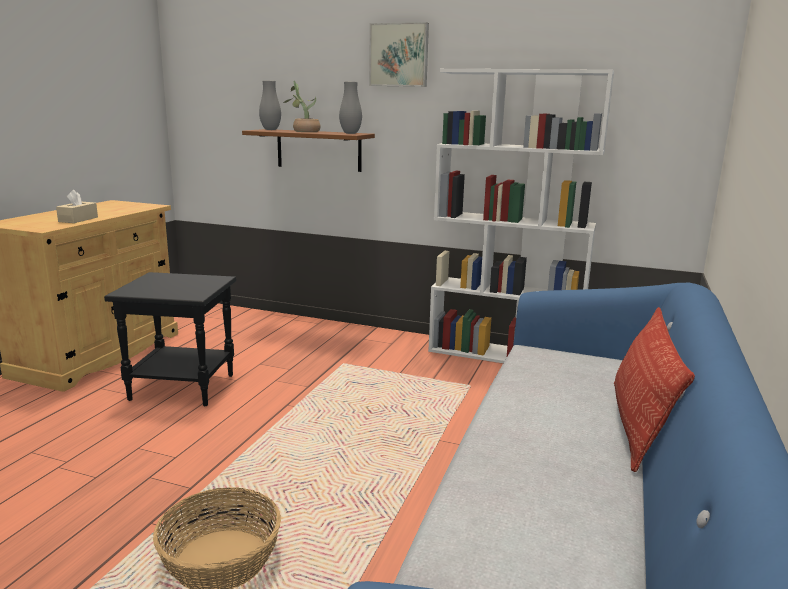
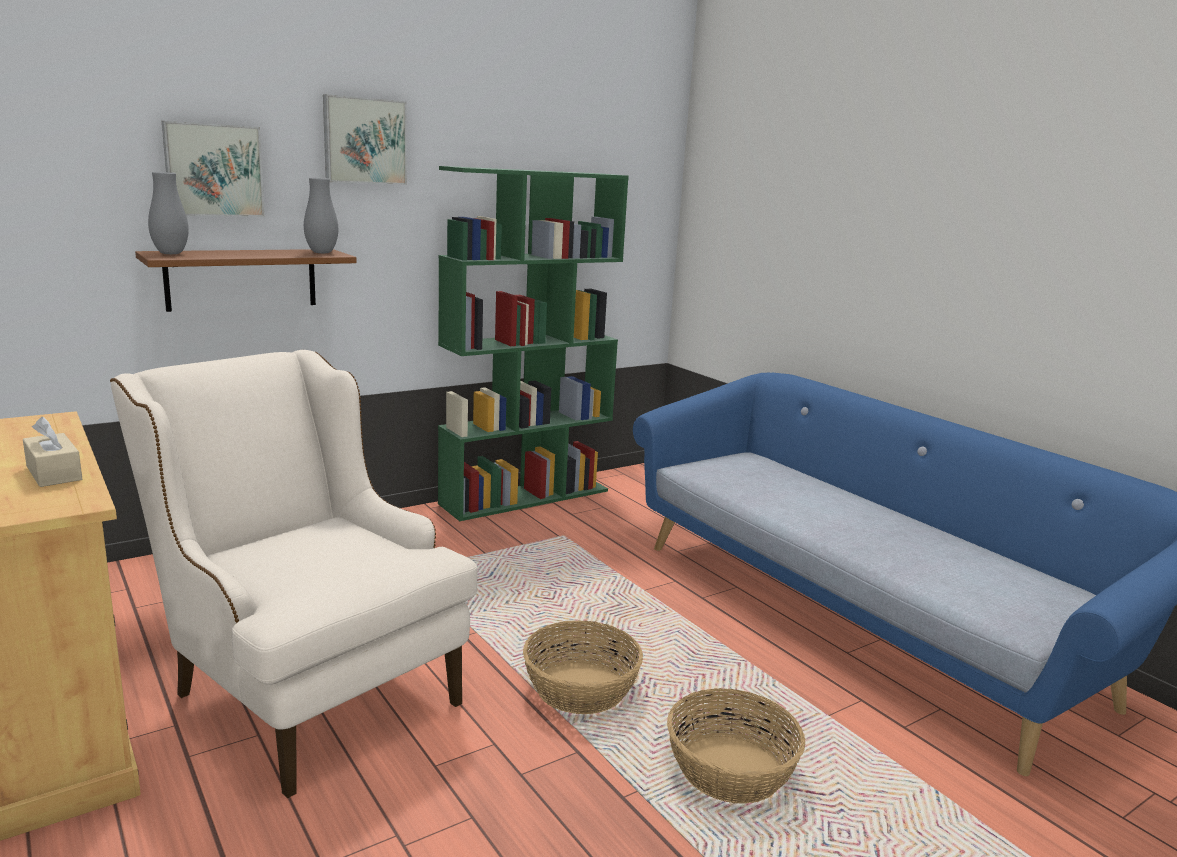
camera: 55 degrees left, 0 degrees up
black side table [104,272,236,406] -> beige armchair [110,350,477,798]
potted plant [283,81,321,132] -> none
white bookcase [428,69,614,363] -> green bookcase [438,166,629,521]
pillow [614,307,695,472] -> none
none -> picture [162,121,265,217]
none -> basket [523,621,643,714]

